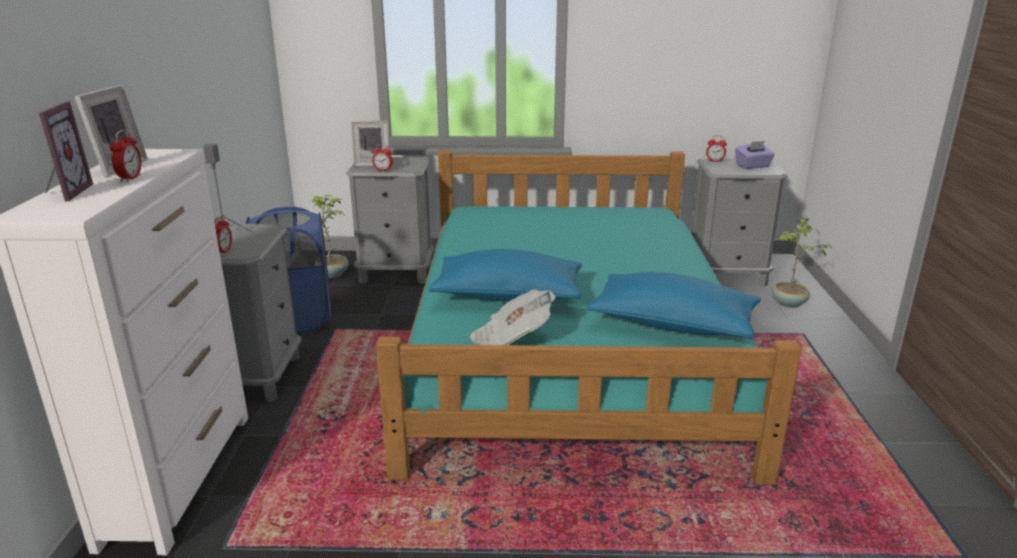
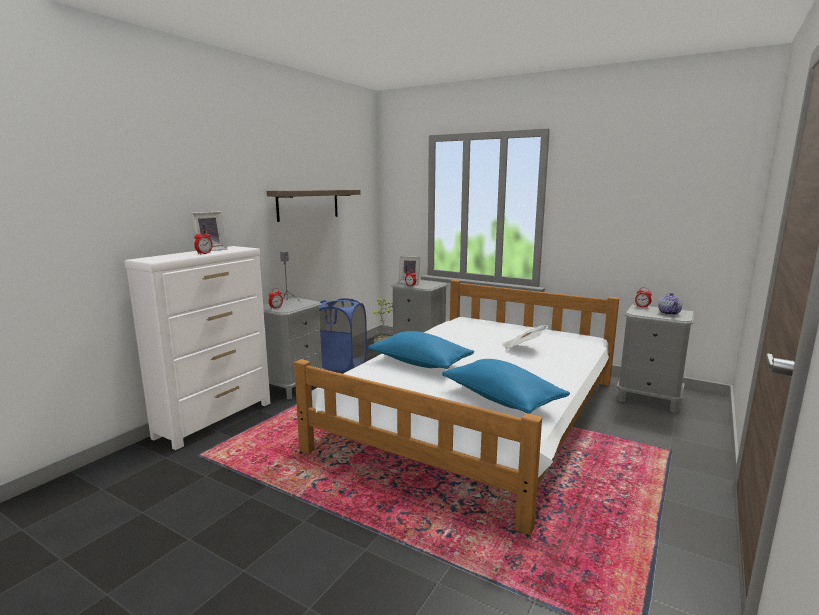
camera: 30 degrees right, 10 degrees down
picture frame [39,101,93,202] -> none
turquoise bed [376,151,801,484] -> white bed [294,280,619,535]
newspaper [470,289,556,345] -> newspaper moved to [502,325,548,349]
purple tissue box [735,141,775,169] -> teapot [658,293,682,315]
potted plant [772,217,832,308] -> none
none -> shelf [267,190,361,222]

